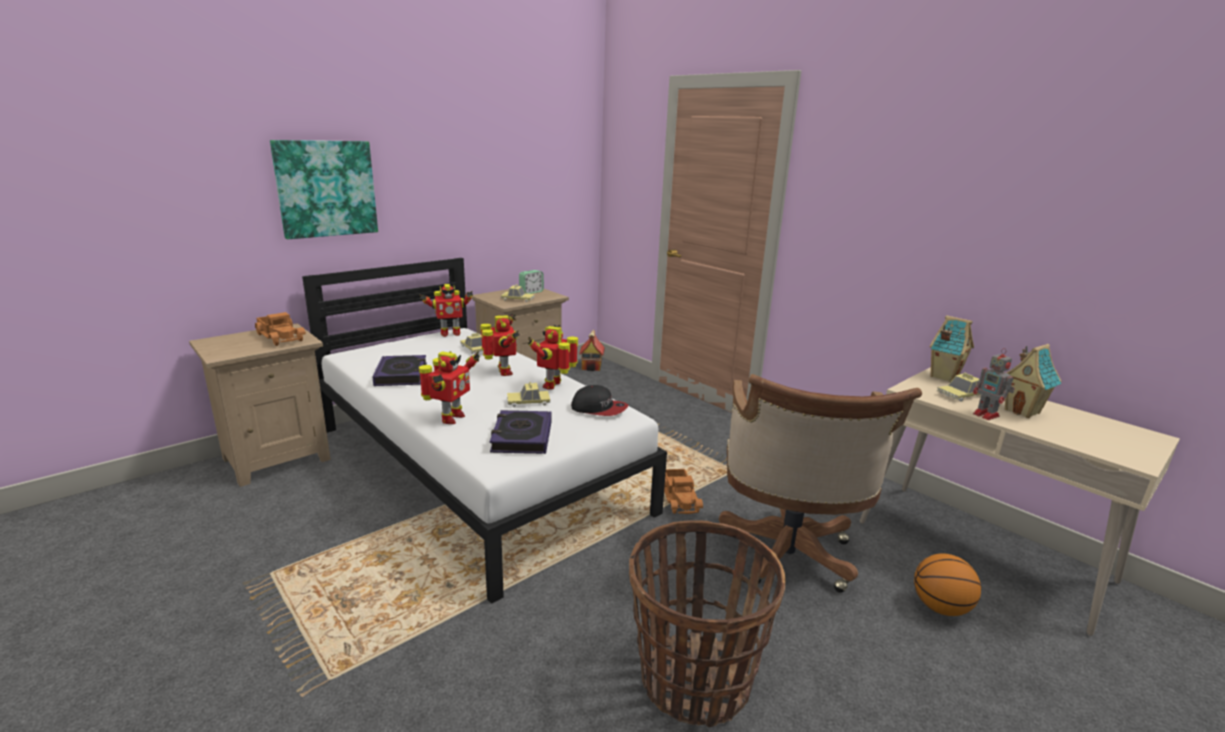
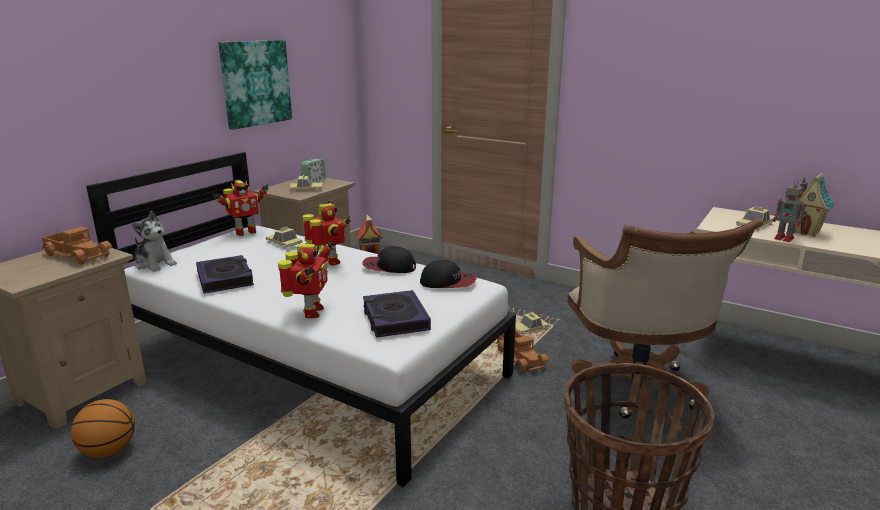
camera: 15 degrees left, 0 degrees up
picture [270,140,378,239] -> picture moved to [218,40,292,130]
toy car [507,382,550,407] -> toy car moved to [515,312,549,335]
toy robot [528,325,578,390] -> cap [362,246,416,273]
basketball [914,553,981,616] -> basketball moved to [71,399,135,458]
toy house [929,315,974,382] -> none
none -> plush toy [132,210,177,272]

